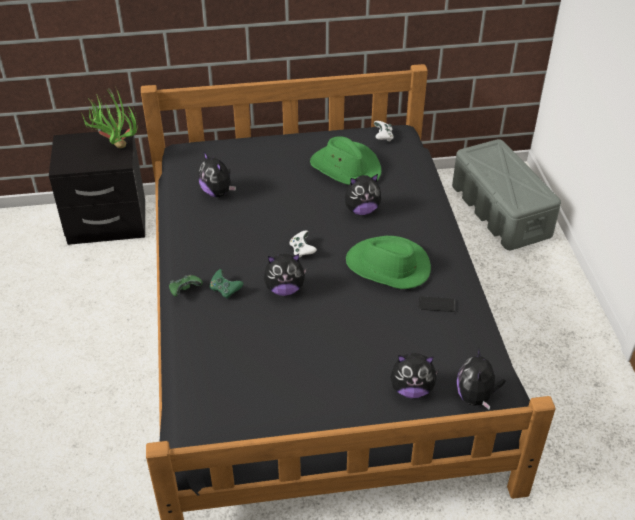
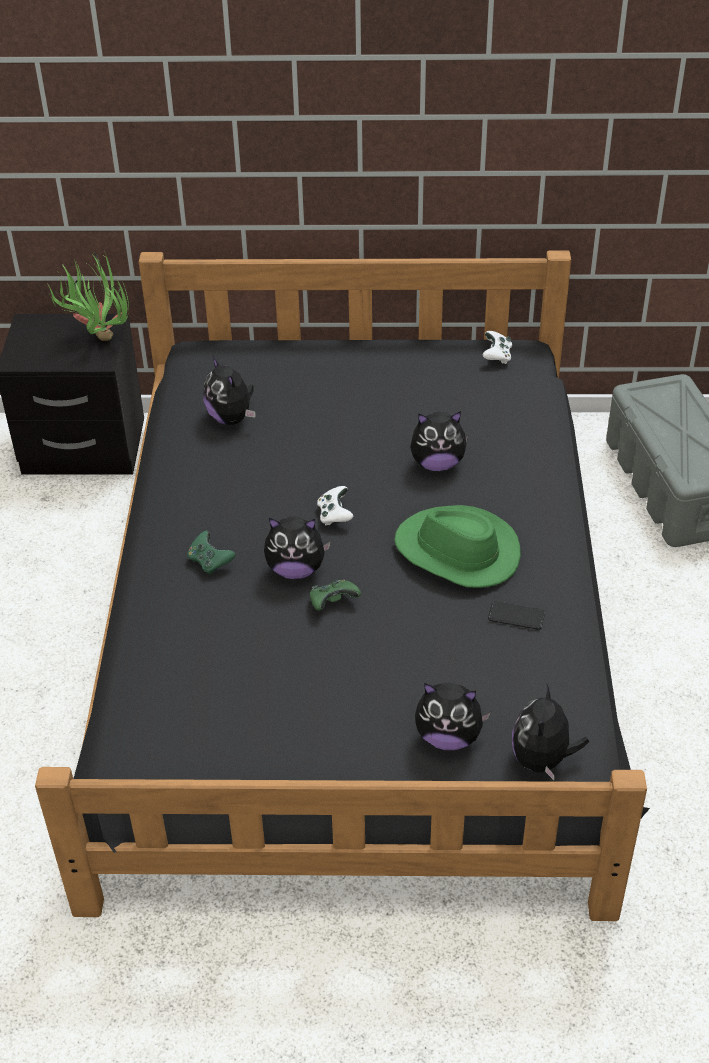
camera: 10 degrees right, 0 degrees up
green game controller [169,275,203,296] -> green game controller moved to [310,580,361,611]
green hat [310,136,381,185] -> none

